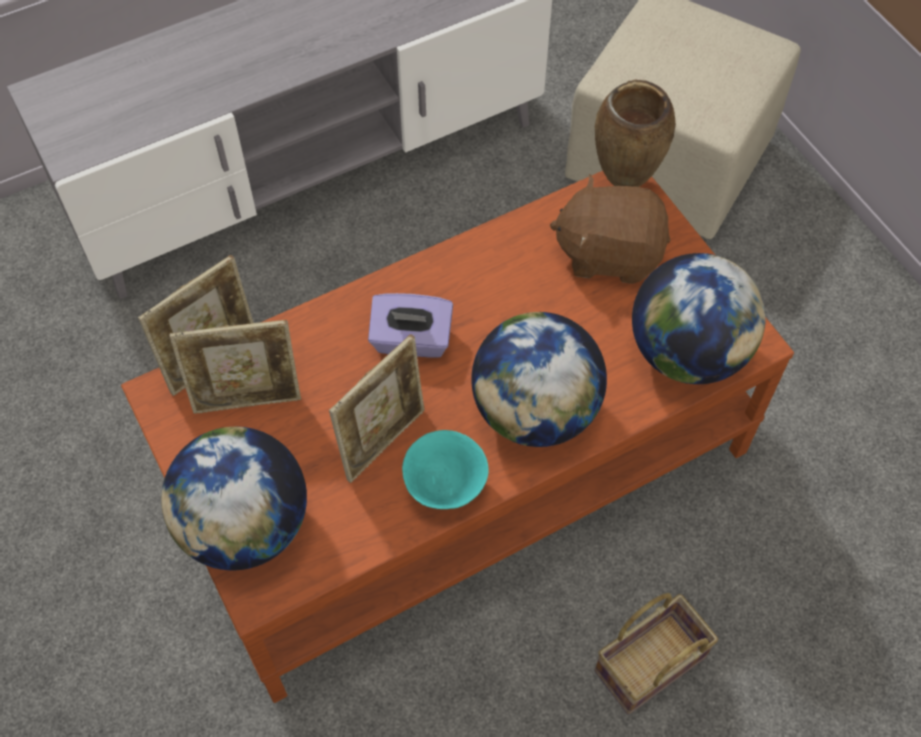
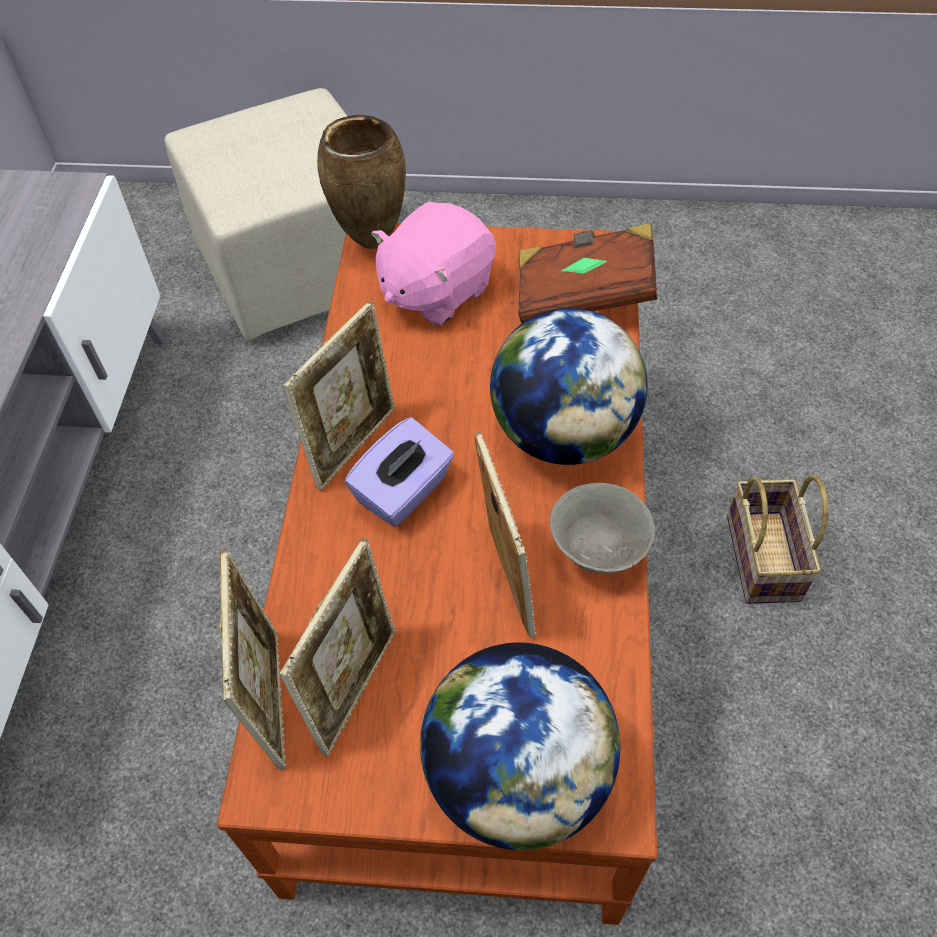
camera: 55 degrees left, 5 degrees down
turquoise bowl [402,430,489,509] -> grey bowl [550,483,655,573]
brown plush toy [550,174,670,284] -> pink plush toy [371,202,496,326]
globe [632,253,766,384] -> brown book [518,223,657,323]
none -> picture frame [283,301,395,491]

